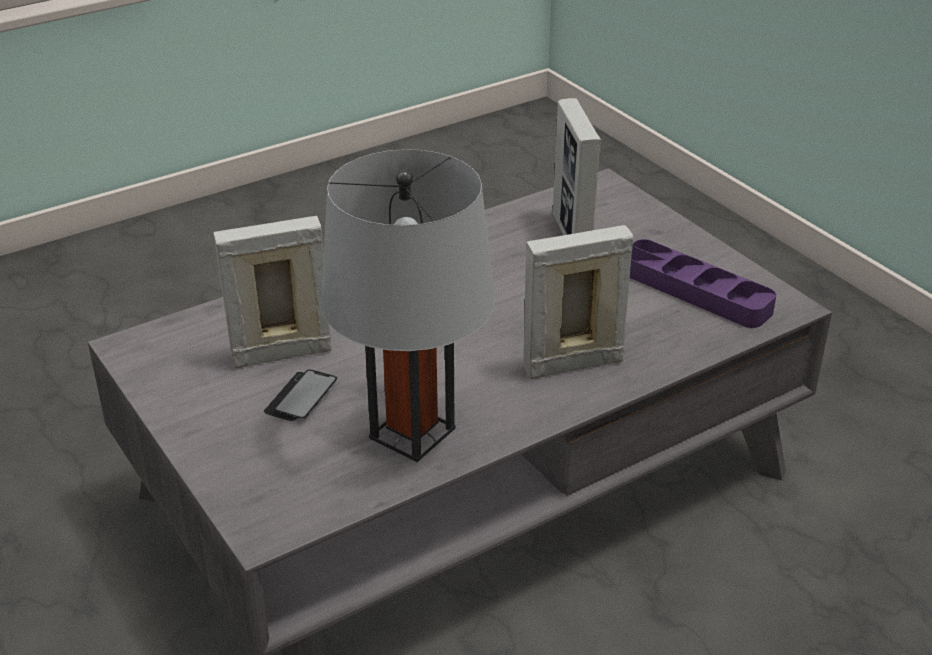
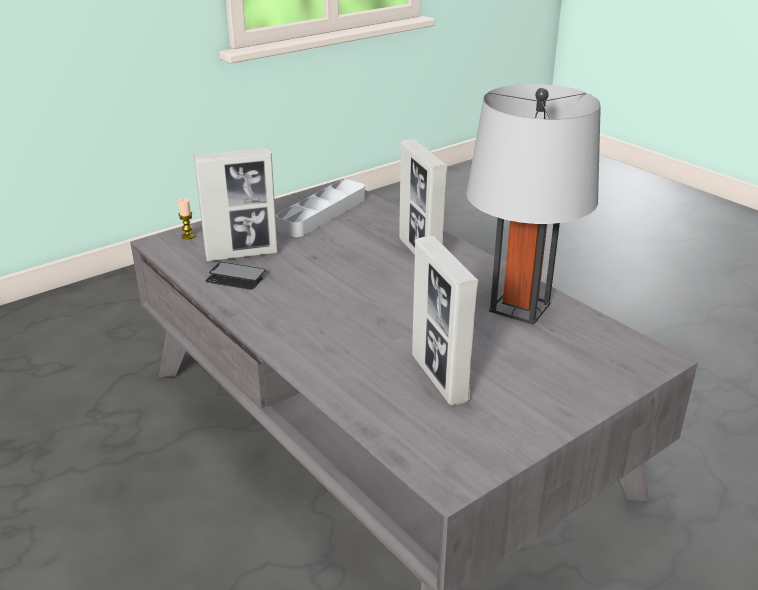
camera: 95 degrees left, 5 degrees down
phone [264,370,337,421] -> phone moved to [206,262,266,290]
purple tray [630,239,776,328] -> grey tray [276,180,365,237]
none -> candle [178,198,195,239]

